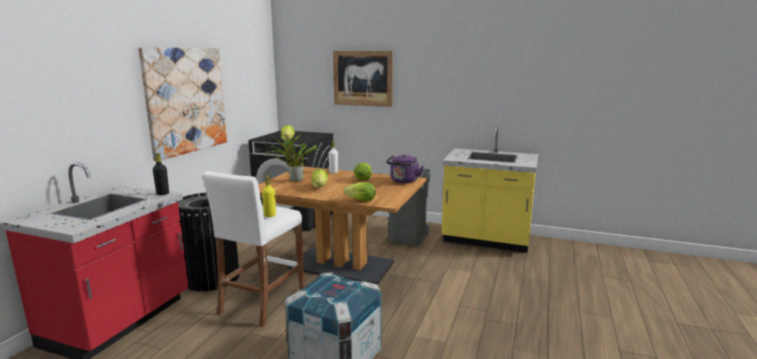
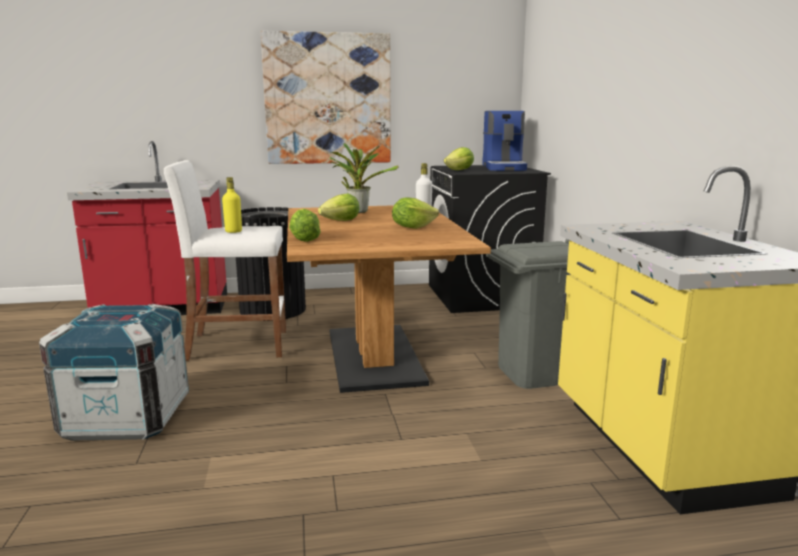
camera: 60 degrees right, 0 degrees up
black bottle [153,153,169,195] -> none
picture [333,51,393,107] -> none
purple kettle [386,154,424,183] -> none
none -> coffee machine [482,111,527,171]

